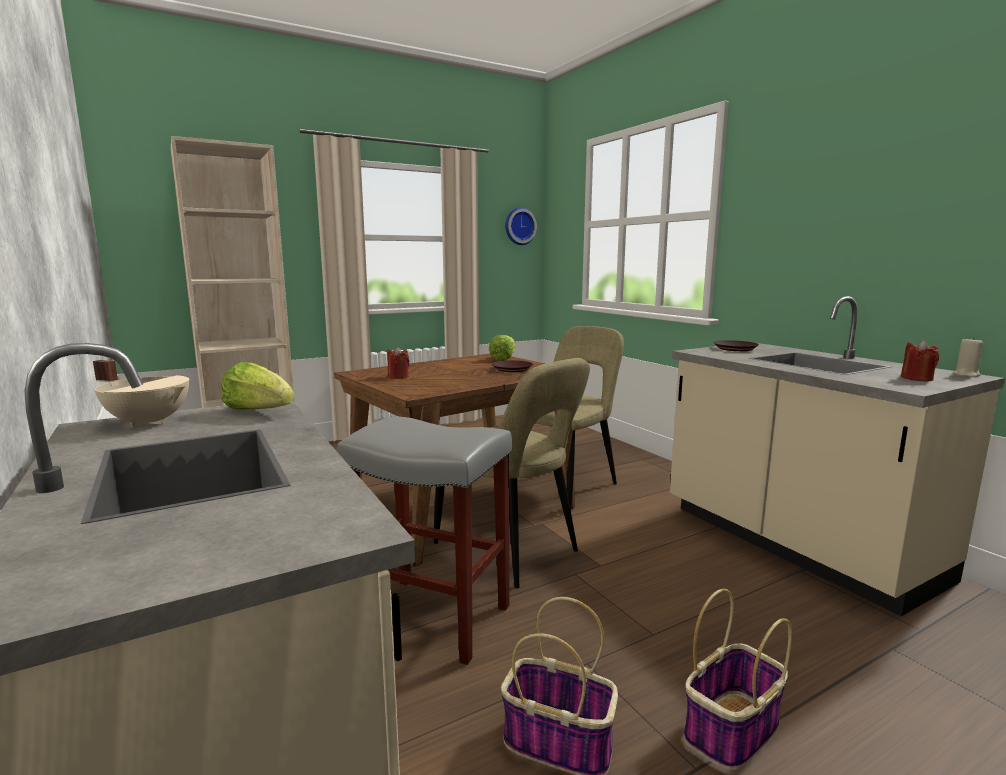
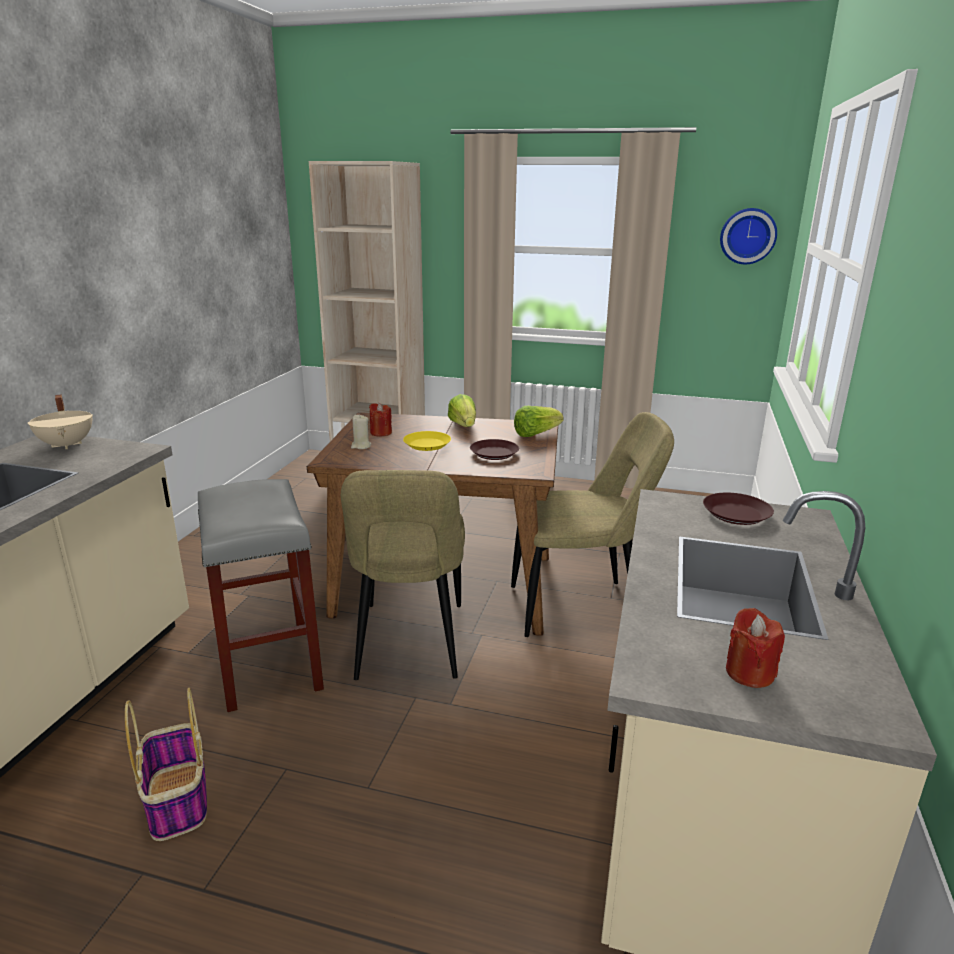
camera: 45 degrees right, 10 degrees up
lettuce [221,362,294,410] -> lettuce moved to [448,394,476,427]
basket [683,589,792,771] -> none
beige candle [953,337,983,377] -> beige candle moved to [351,414,371,449]
none -> yellow plate [403,431,451,451]

